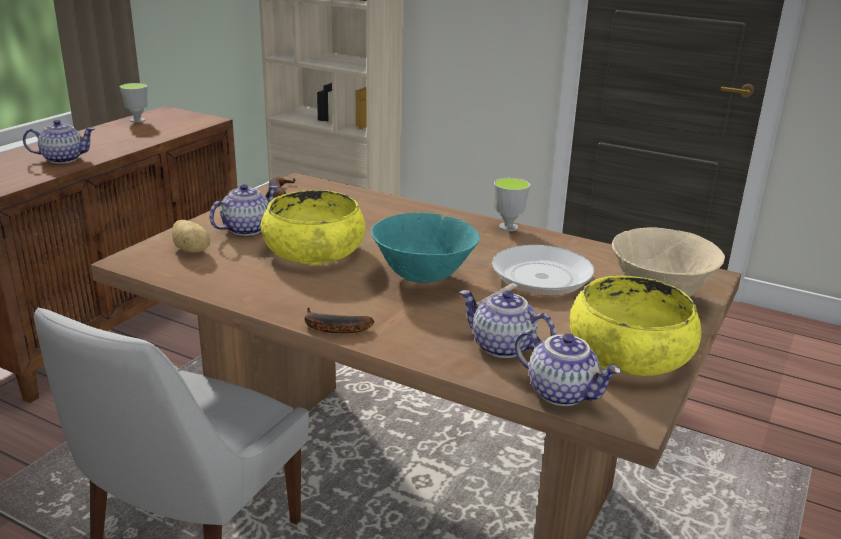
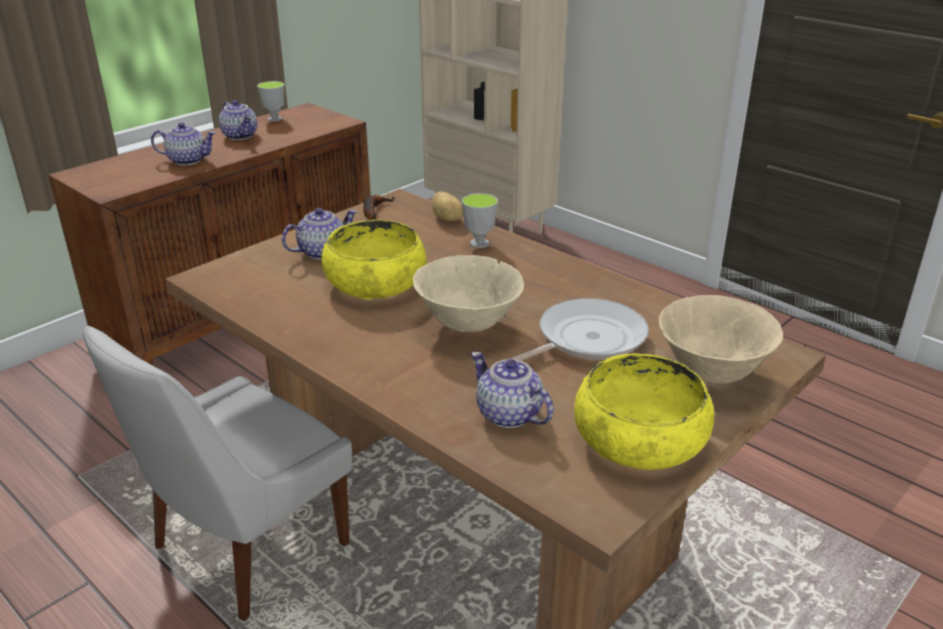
camera: 15 degrees right, 5 degrees up
potato [172,220,210,253] -> potato moved to [432,192,463,221]
banana [305,307,374,333] -> none
turquoise bowl [371,213,480,283] -> beige bowl [413,255,524,332]
cup [494,178,530,231] -> cup moved to [462,193,498,248]
teapot [515,330,621,406] -> teapot moved to [219,100,257,140]

